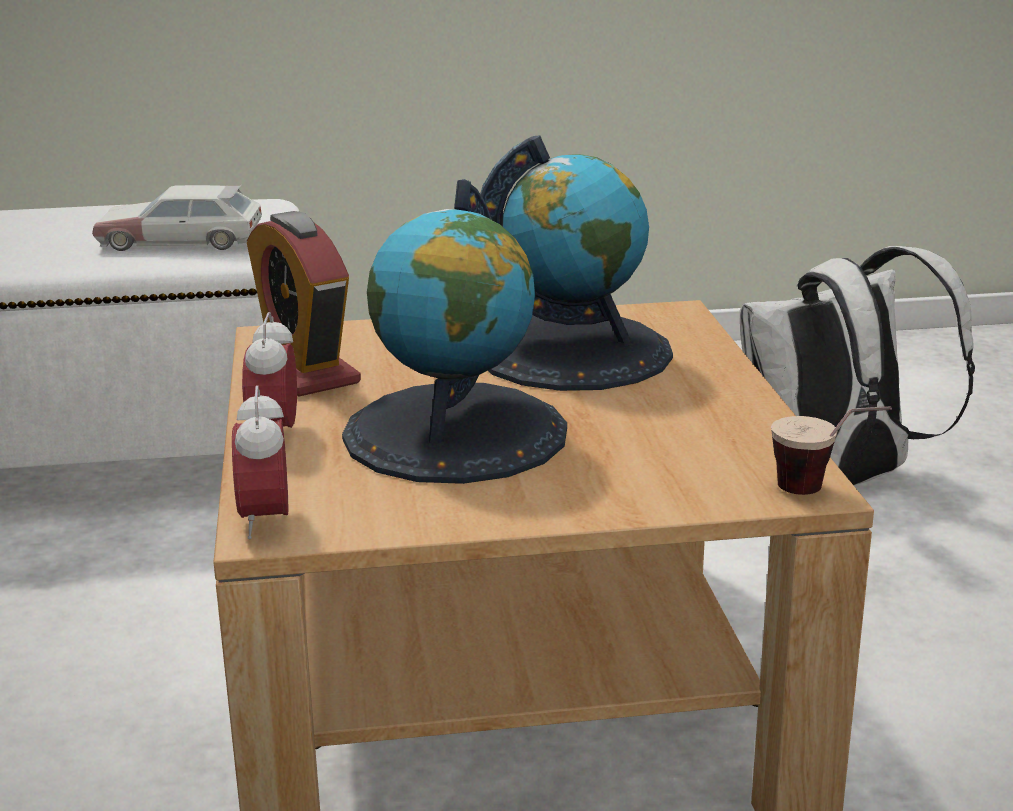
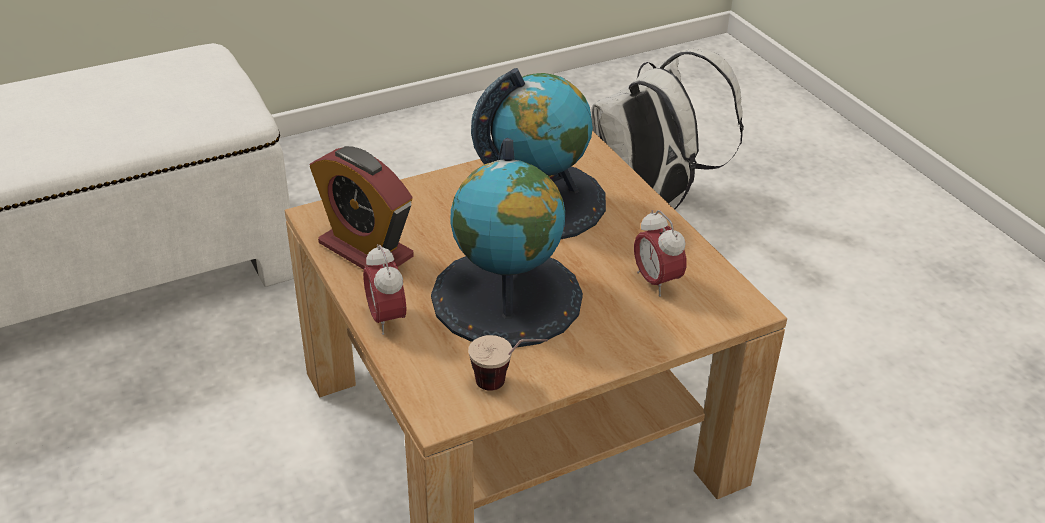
camera: 20 degrees left, 15 degrees up
toy car [92,185,262,251] -> none
alarm clock [232,385,288,540] -> alarm clock moved to [634,210,686,296]
cup [771,406,892,495] -> cup moved to [468,335,548,391]

